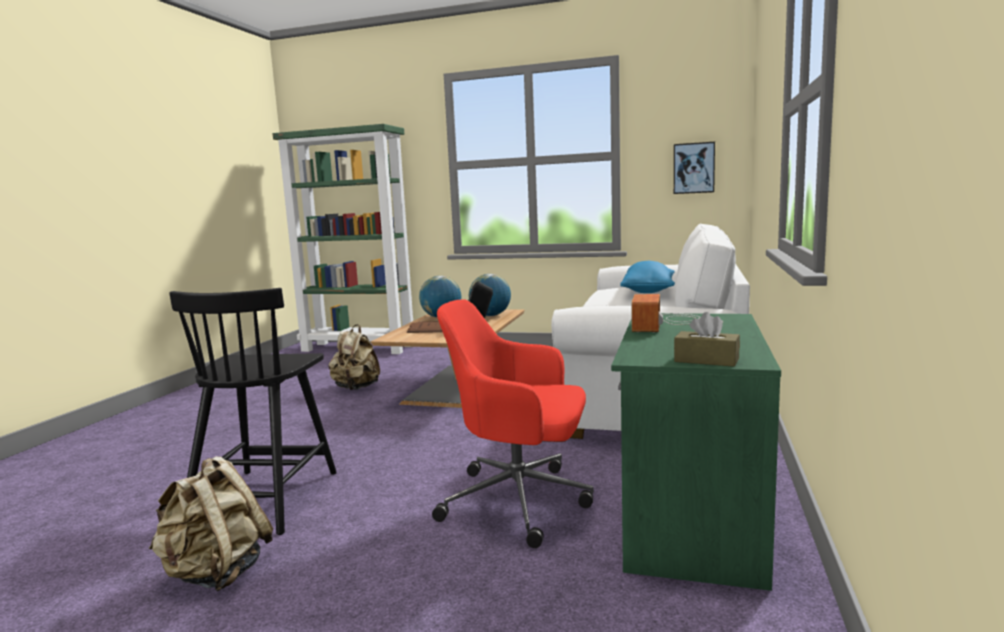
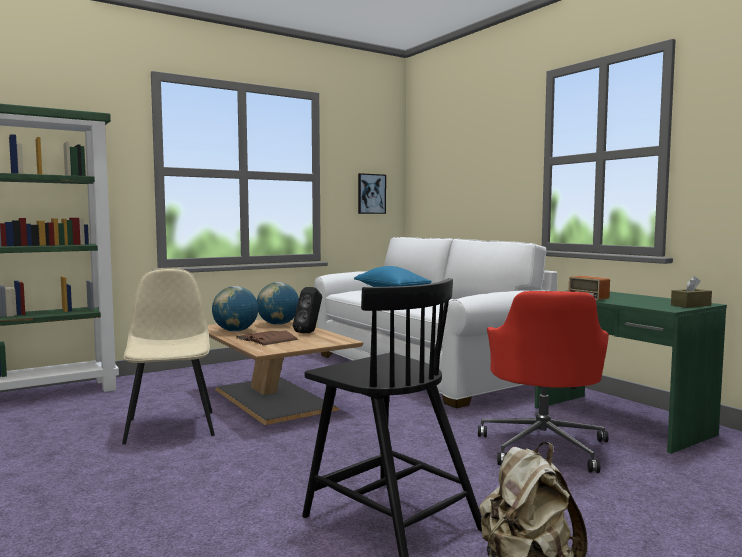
camera: 50 degrees left, 5 degrees down
beige backpack [328,324,380,390] -> beige chair [122,268,215,445]
red office chair [432,299,594,548] -> red office chair turned 45 degrees counterclockwise [478,291,609,473]

